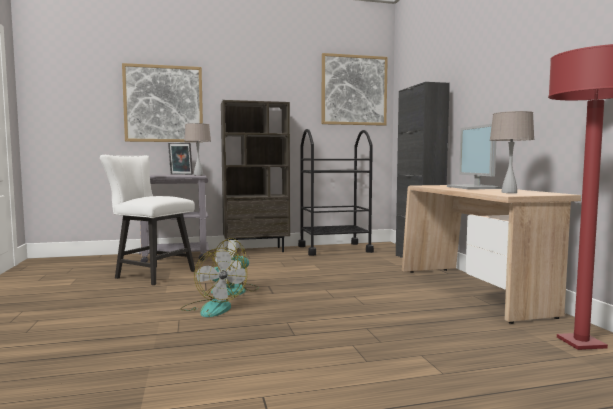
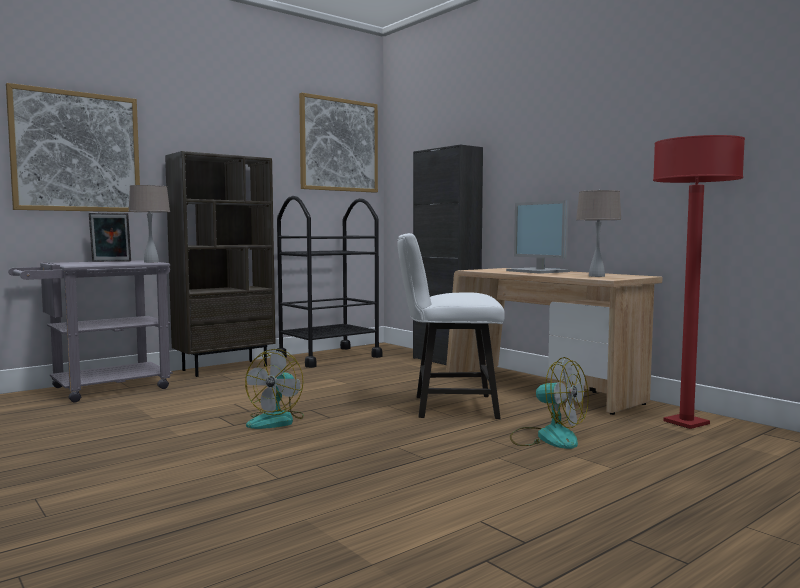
camera: 25 degrees left, 0 degrees up
white chair [100,155,195,285] -> white chair moved to [397,233,505,419]
fan [181,248,247,317] -> fan moved to [510,357,589,449]

